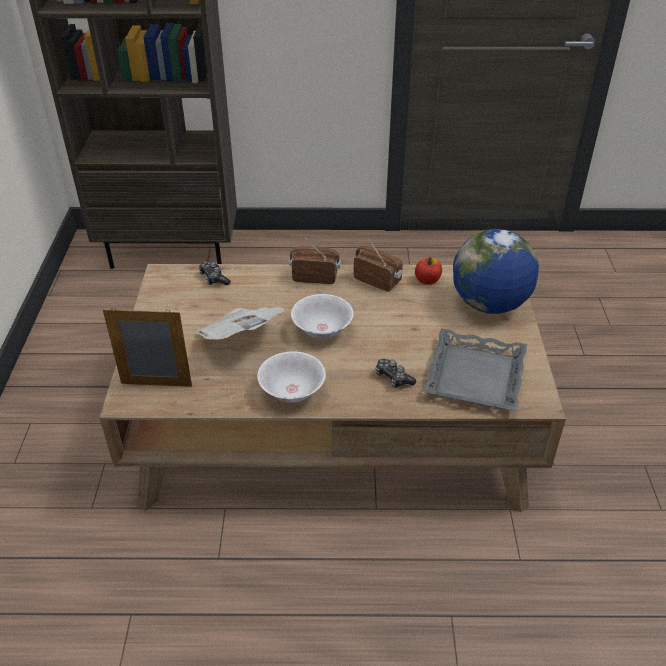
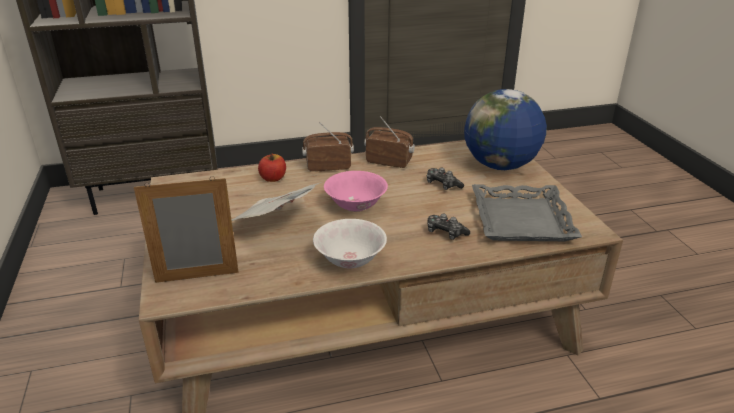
camera: 15 degrees left, 10 degrees down
game controller [198,261,231,285] -> game controller moved to [427,168,464,190]
white bowl [291,294,353,339] -> pink bowl [324,171,388,212]
apple [415,257,442,285] -> apple moved to [258,153,286,182]

